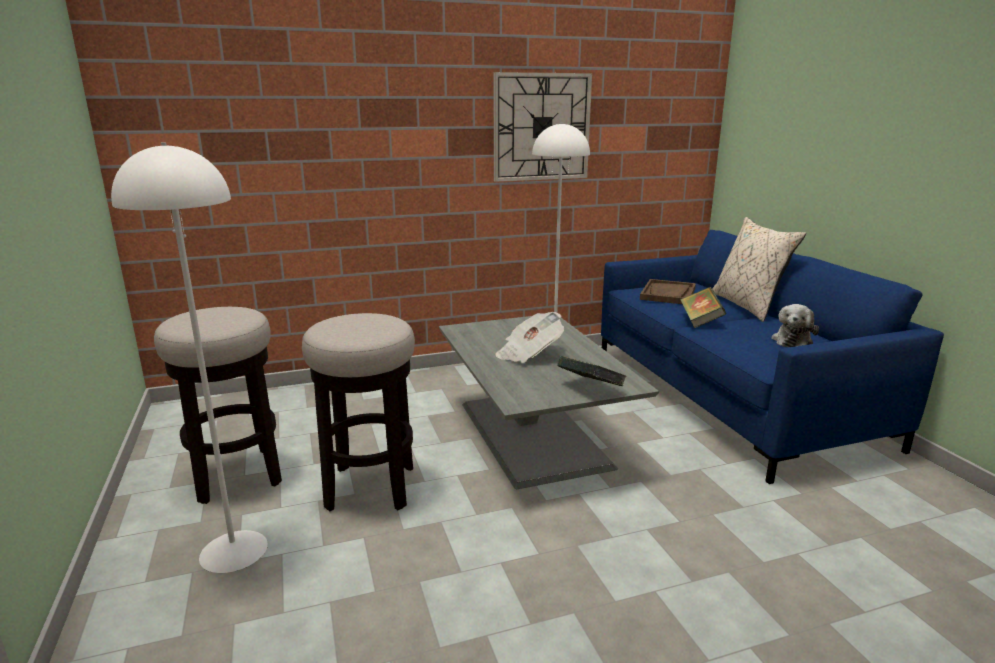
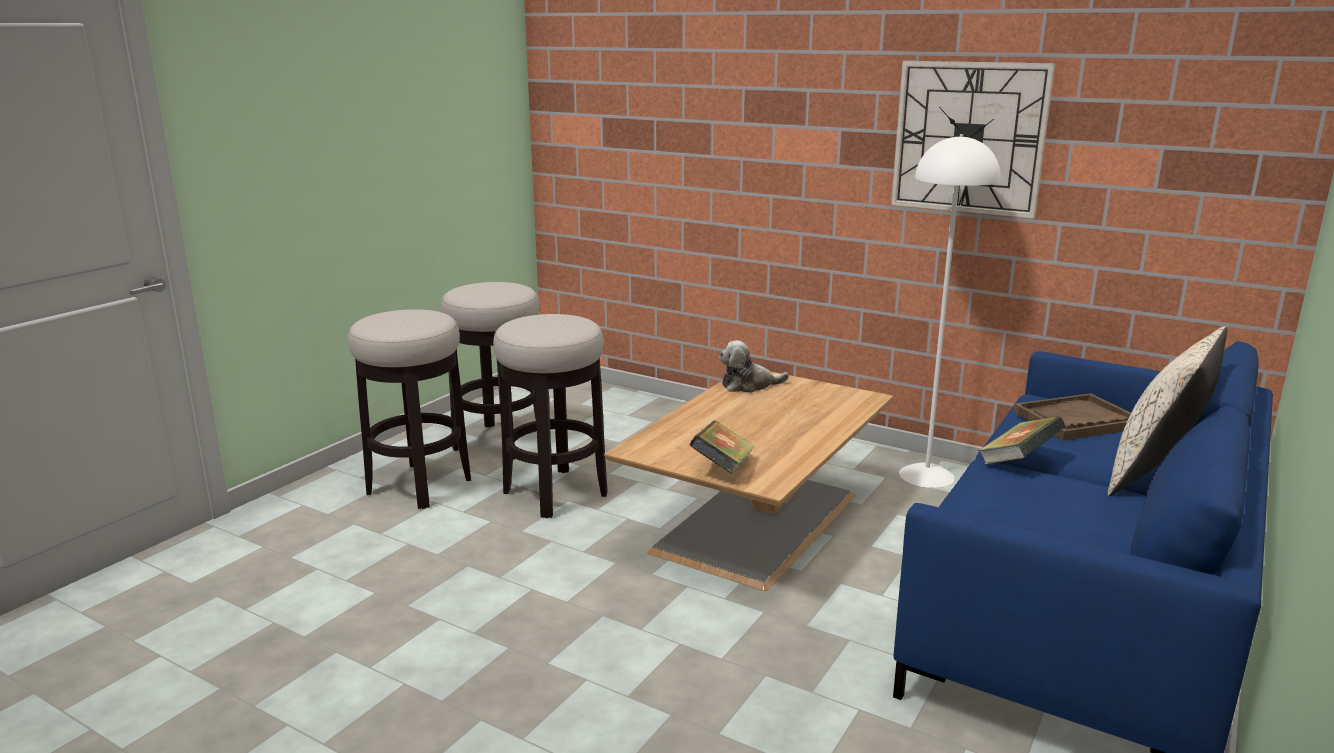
camera: 50 degrees right, 0 degrees up
white floor lamp [111,142,268,573] -> stool [348,309,471,509]
grey coffee table [439,316,659,489] -> brown coffee table [604,372,893,591]
newspaper [495,312,564,363] -> none
plush toy [771,304,819,347] -> plush toy moved to [719,340,789,393]

